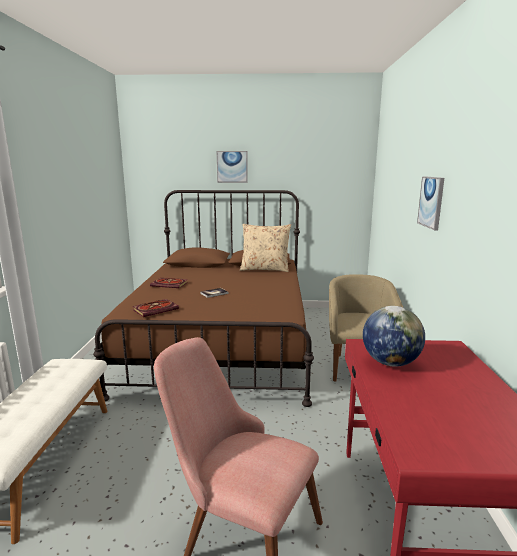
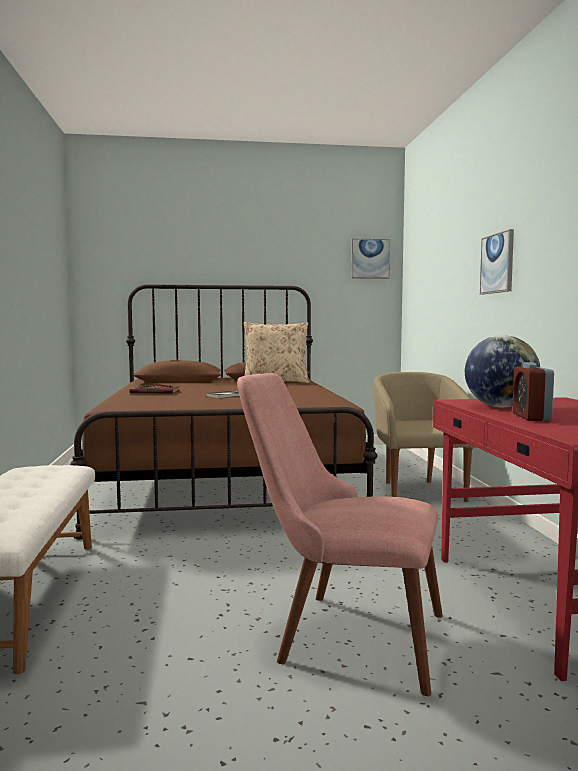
camera: 10 degrees left, 10 degrees down
book [132,299,179,317] -> none
picture [217,151,248,183] -> picture moved to [351,238,390,279]
none -> alarm clock [512,362,554,421]

